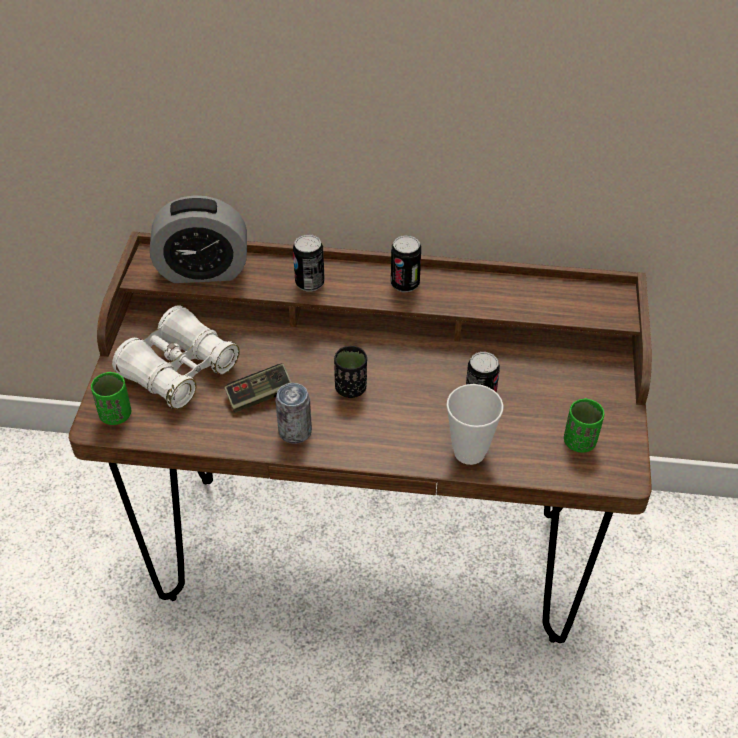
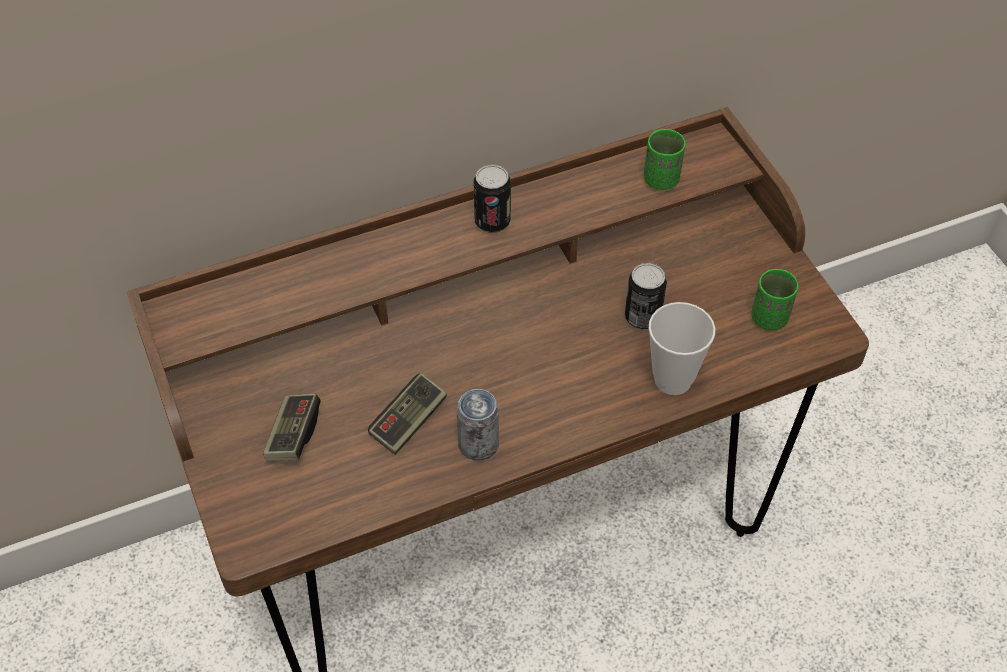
camera: 30 degrees left, 5 degrees up
green cup [91,372,131,425] -> green cup moved to [644,129,686,190]
white binoculars [112,305,240,409] -> game controller [263,394,321,461]
alarm clock [150,195,247,283] -> none
can [293,234,325,292] -> none
black cup [334,346,367,398] -> none

